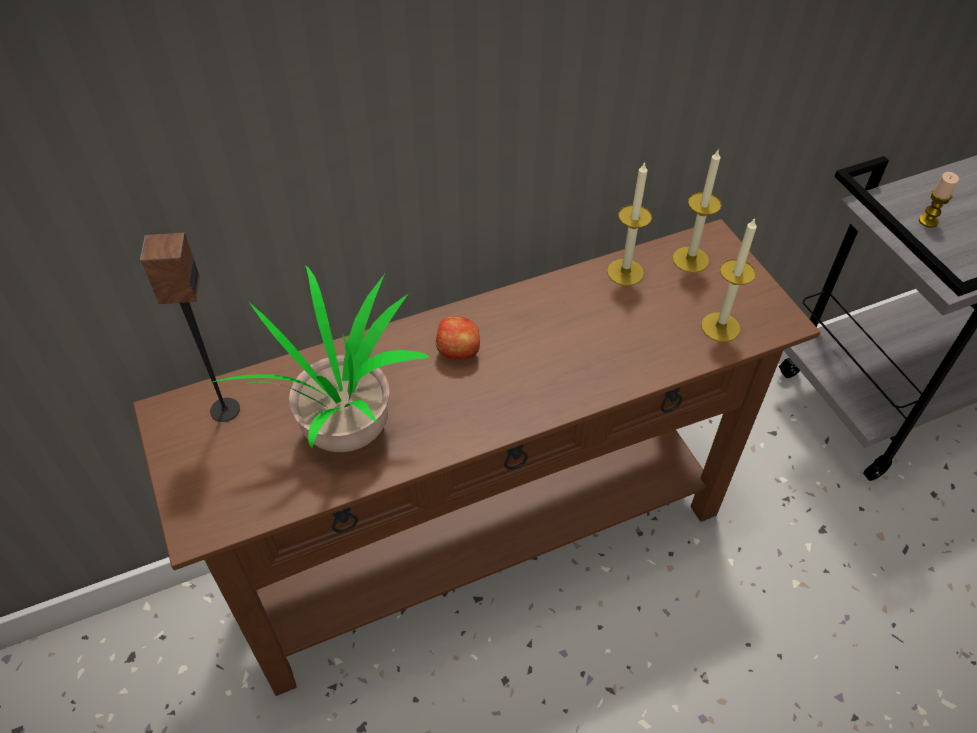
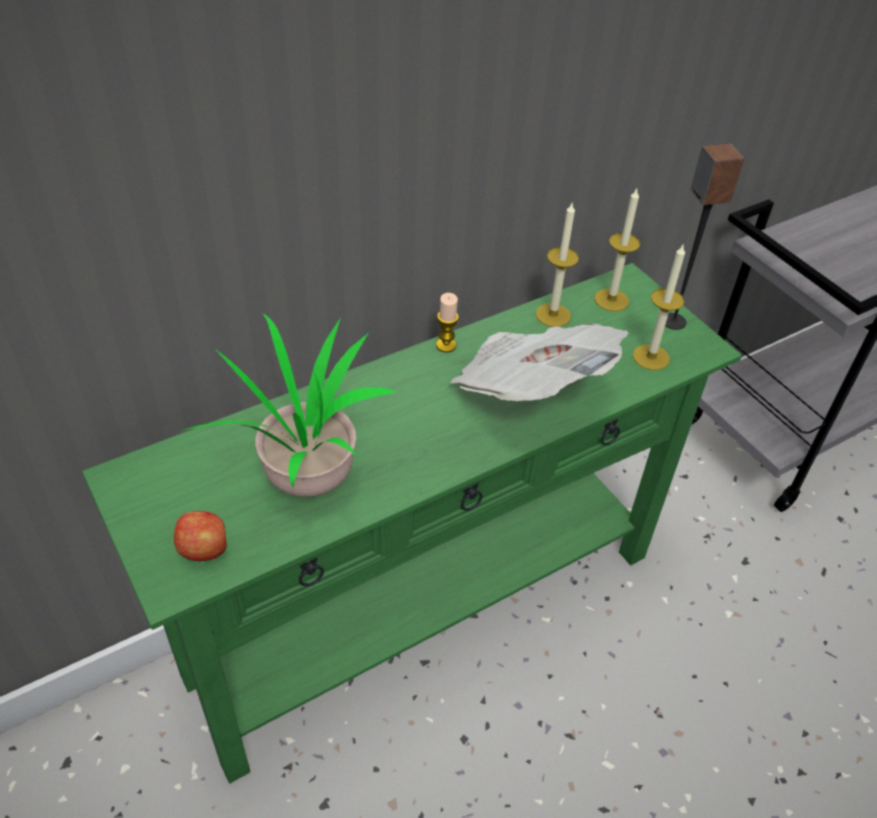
camera: 10 degrees left, 5 degrees down
brown console table [133,219,820,696] -> green console table [82,263,742,783]
speaker [140,232,240,422] -> speaker moved to [665,143,744,330]
apple [436,316,480,360] -> apple moved to [174,511,227,561]
candle [919,172,959,227] -> candle moved to [436,293,459,353]
none -> newspaper [450,323,629,401]

